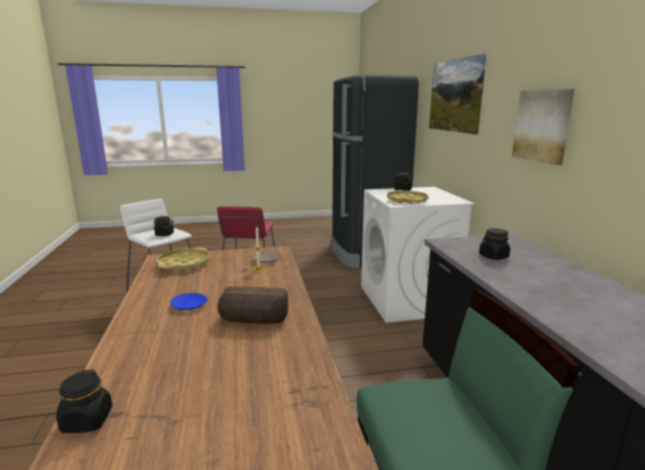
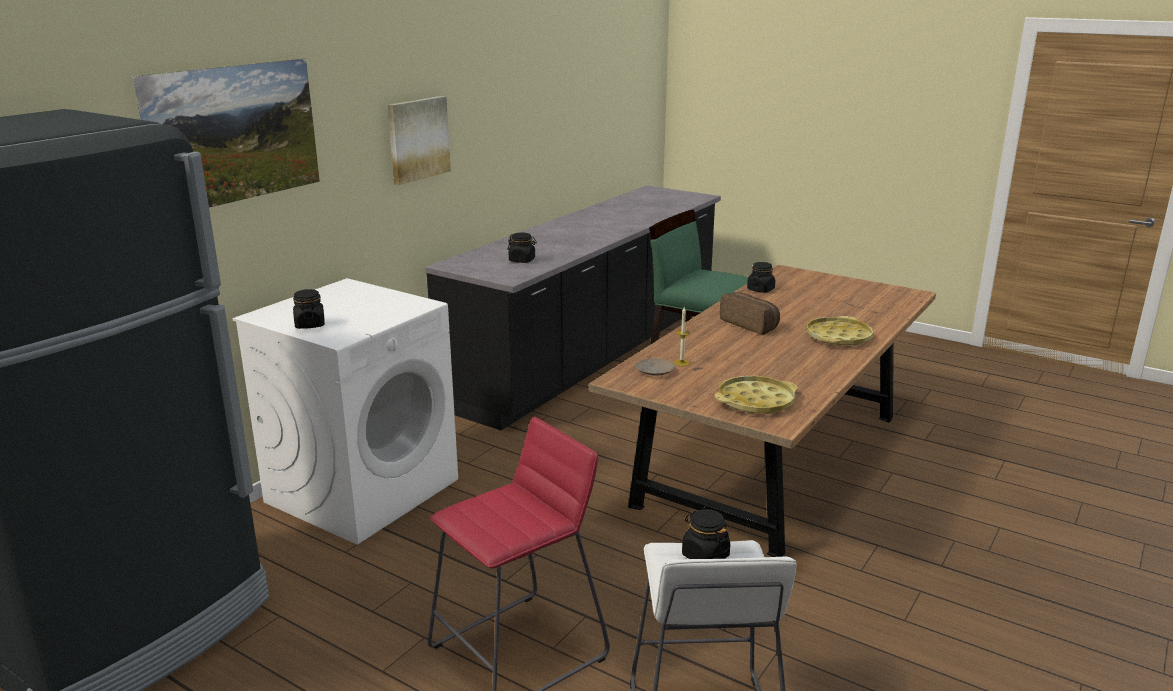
camera: 135 degrees left, 5 degrees up
black jar [56,370,112,433] -> black jar moved to [747,262,775,293]
blue plate [170,293,207,310] -> none
yellow tray [387,190,429,204] -> yellow tray moved to [806,316,873,346]

